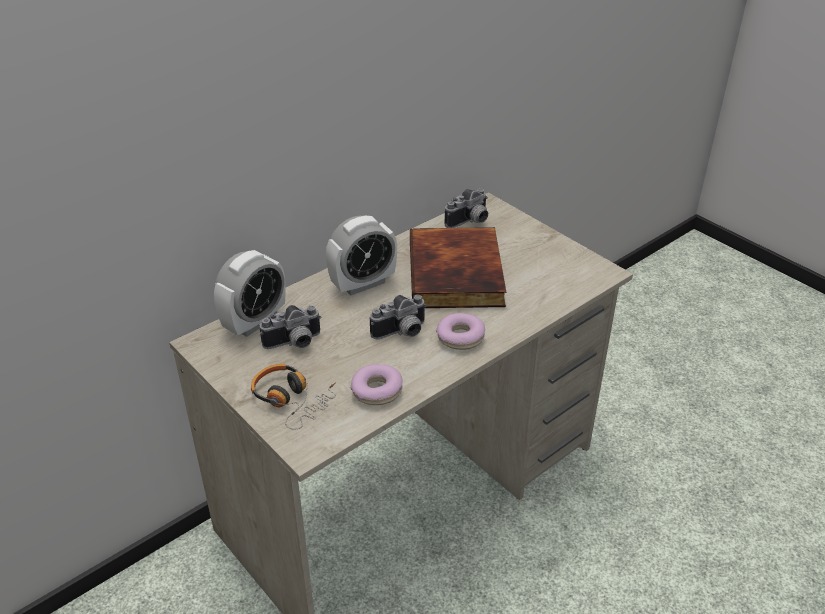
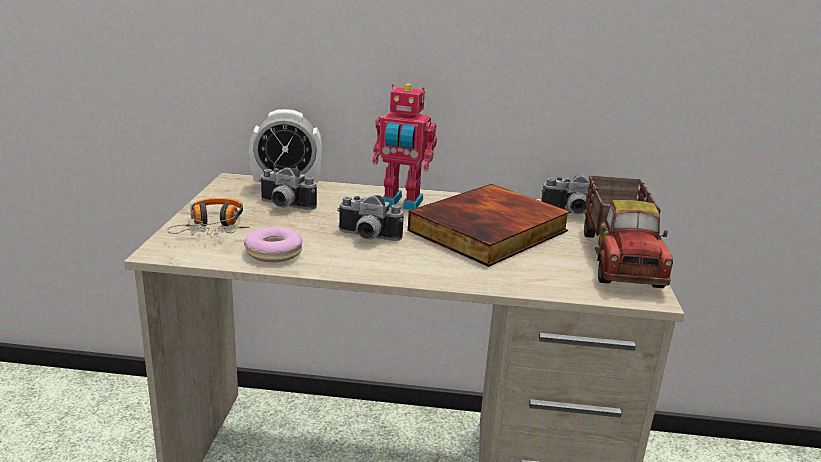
camera: 45 degrees right, 15 degrees down
alarm clock [326,216,397,295] -> toy robot [372,84,437,210]
donut [436,313,485,350] -> none
none -> toy truck [584,175,673,288]

